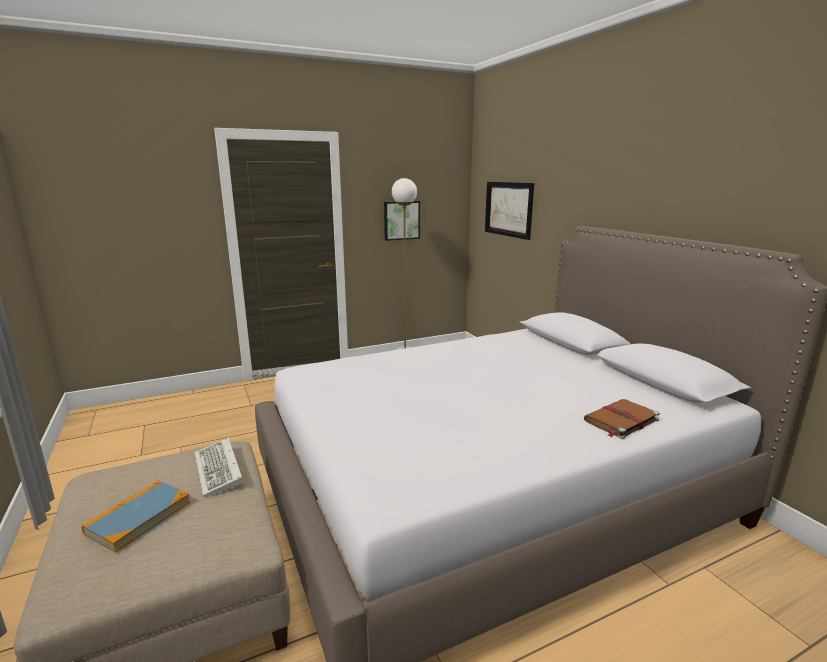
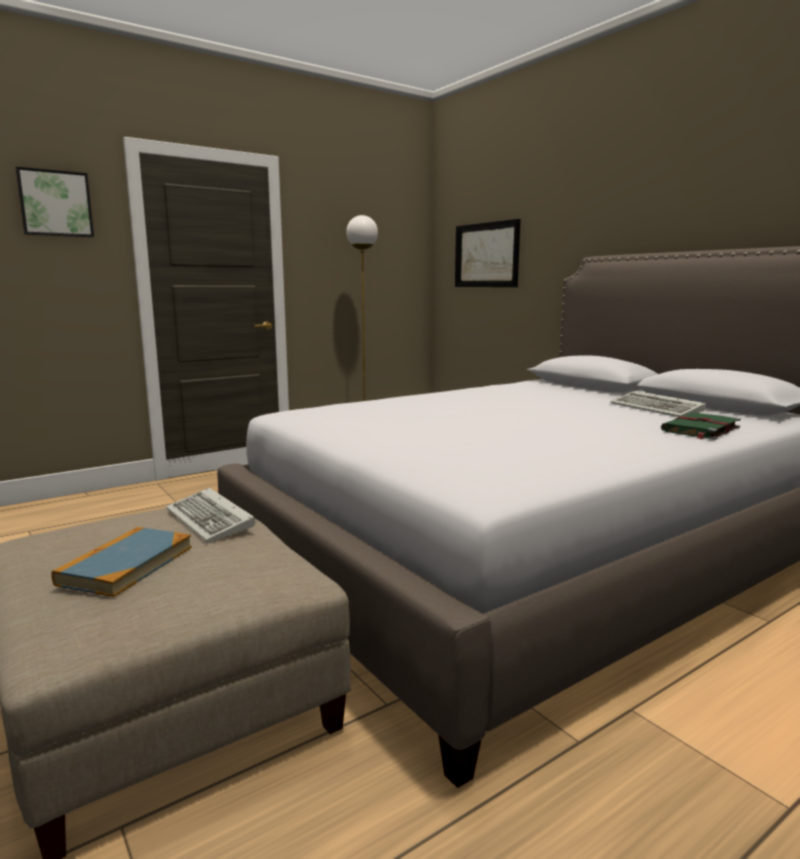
camera: 10 degrees left, 5 degrees down
picture [384,201,420,241] -> picture moved to [16,167,94,237]
brown book [584,399,660,439] -> green book [661,412,741,440]
none -> keyboard [611,391,706,417]

